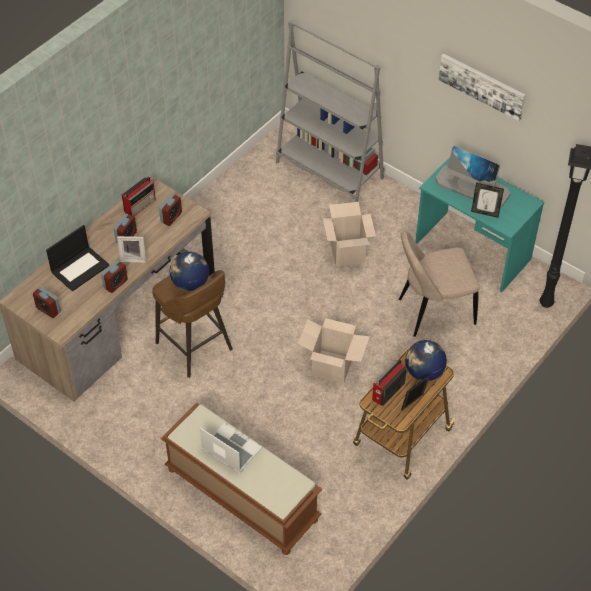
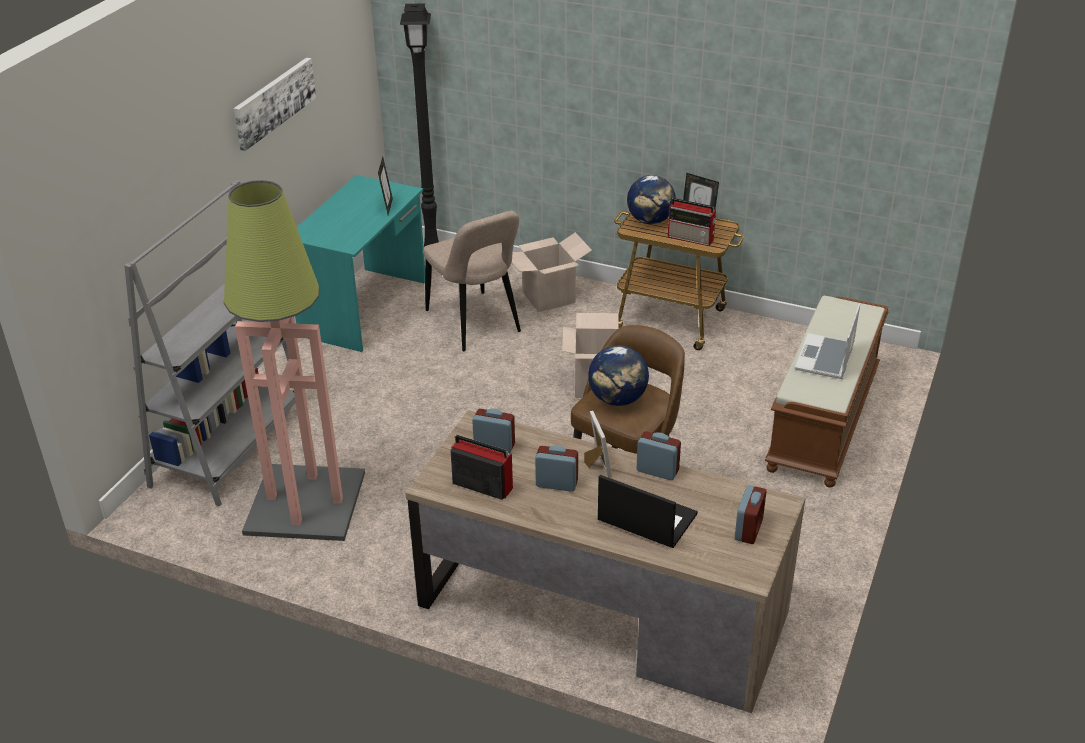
camera: 105 degrees left, 15 degrees down
cardboard box [323,202,376,266] -> cardboard box moved to [512,232,592,312]
monitor [435,146,510,208] -> none
none -> floor lamp [224,180,365,541]

